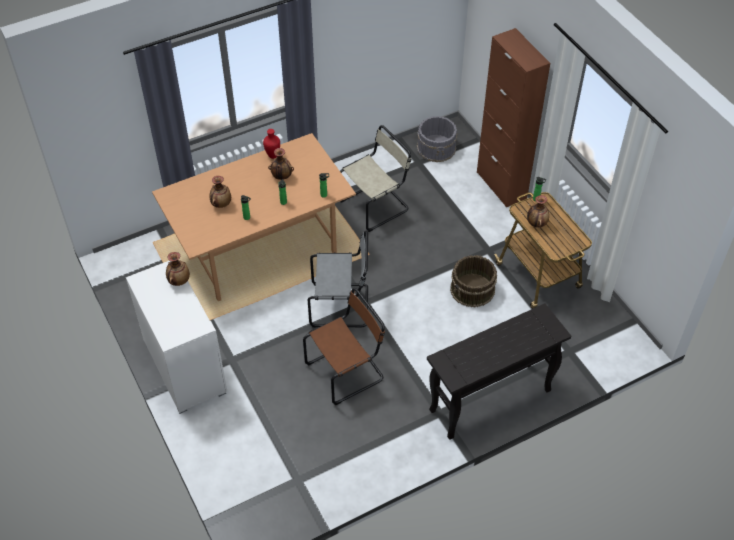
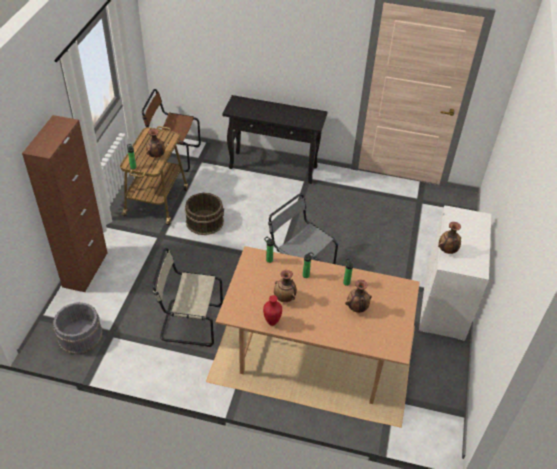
camera: 140 degrees left, 5 degrees down
brown chair [303,288,385,405] -> brown chair moved to [142,89,201,172]

